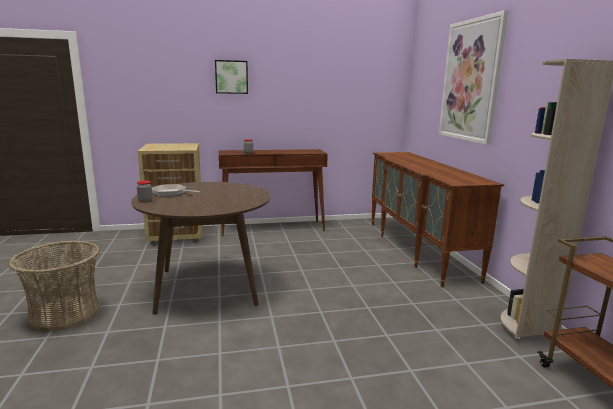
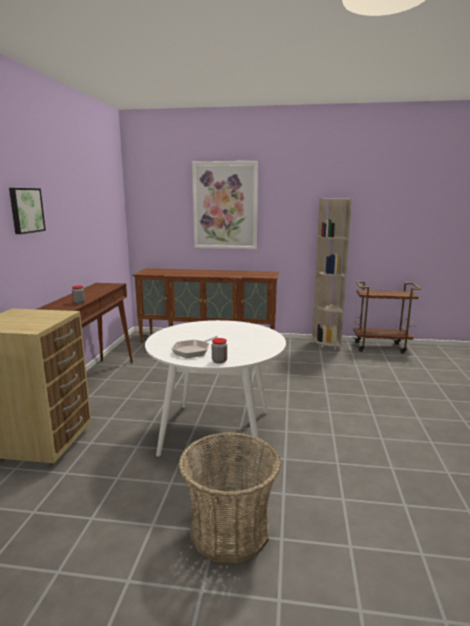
camera: 70 degrees left, 0 degrees up
brown dining table [131,182,271,315] -> white dining table [145,320,286,465]

